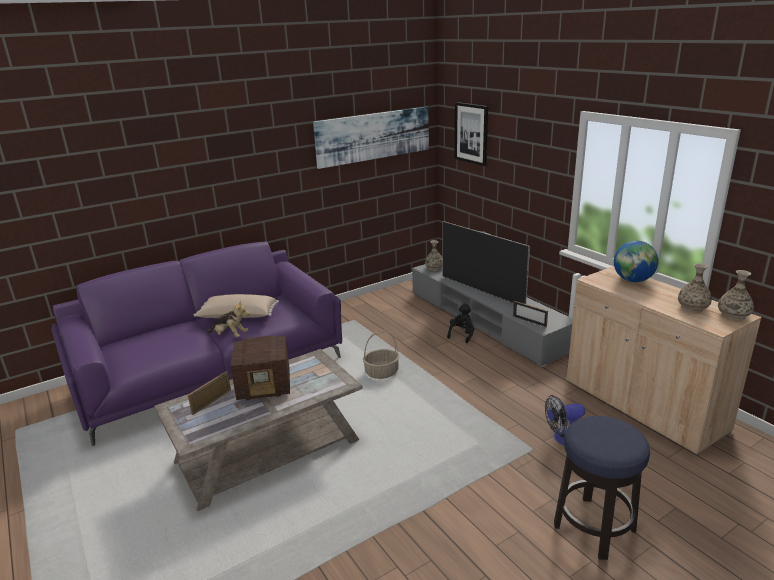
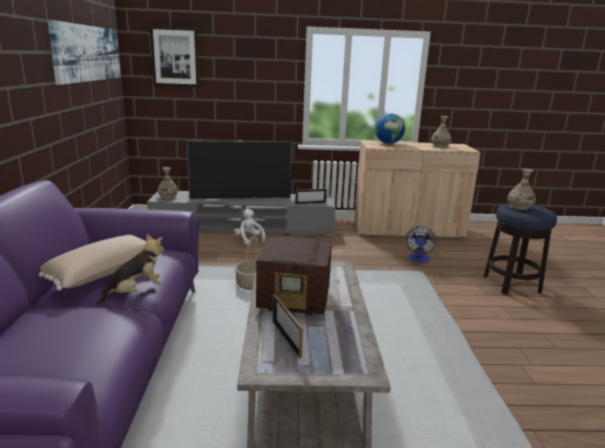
camera: 60 degrees left, 5 degrees down
radio [231,335,290,401] -> radio turned 75 degrees clockwise [256,236,332,315]
black plush toy [447,303,474,343] -> white plush toy [235,209,265,245]
vase [718,270,754,320] -> vase moved to [508,169,535,210]

